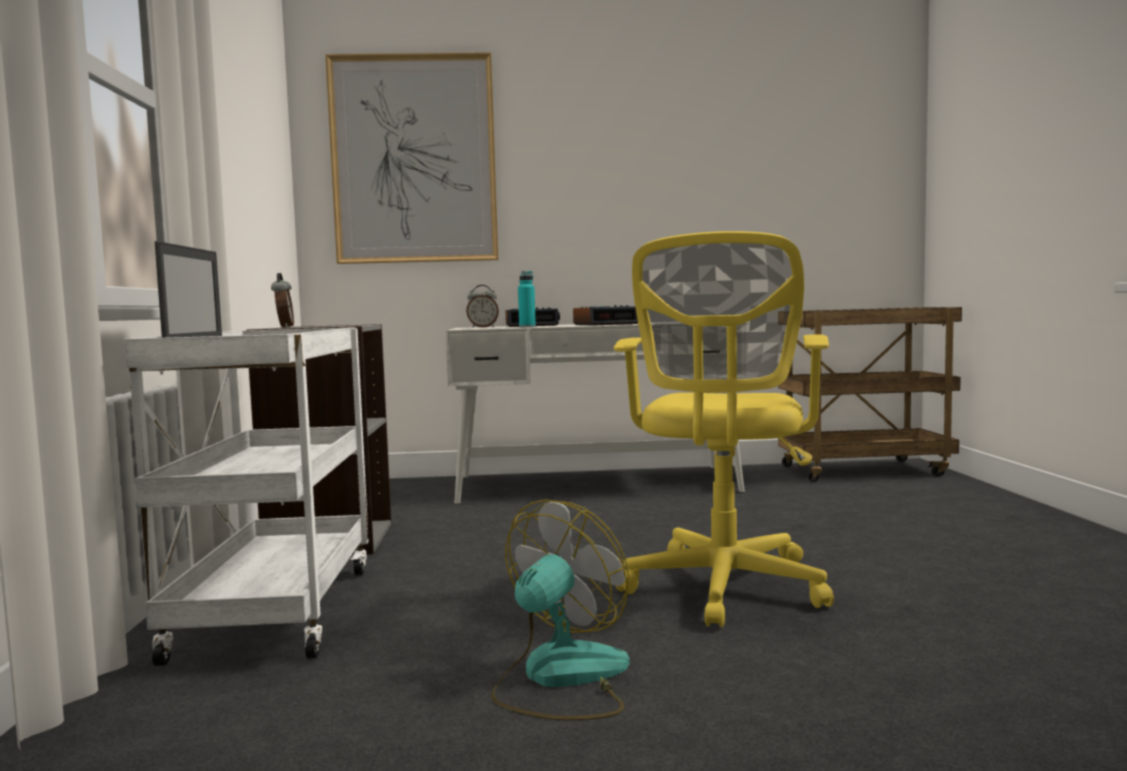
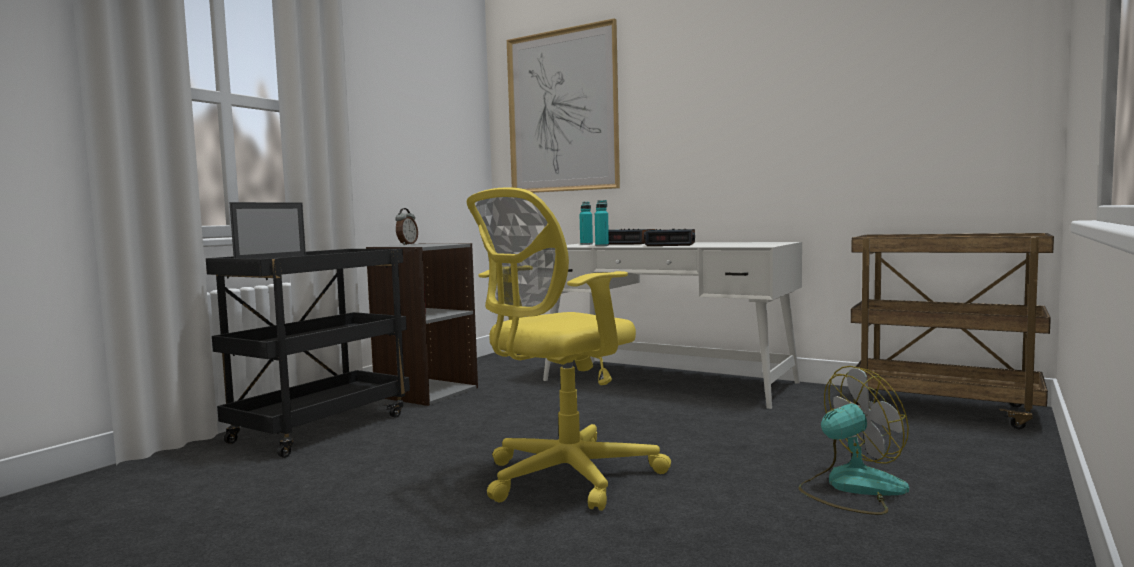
camera: 35 degrees right, 0 degrees up
white cart [124,327,369,666] -> black cart [206,249,410,458]
alarm clock [466,285,499,328] -> turquoise bottle [579,202,593,245]
fan [491,500,630,720] -> fan moved to [798,366,909,515]

